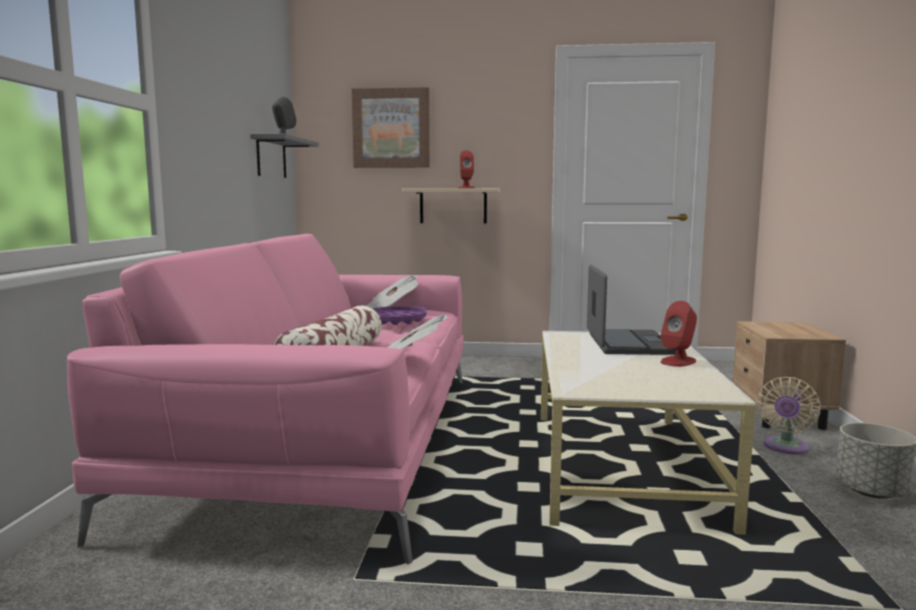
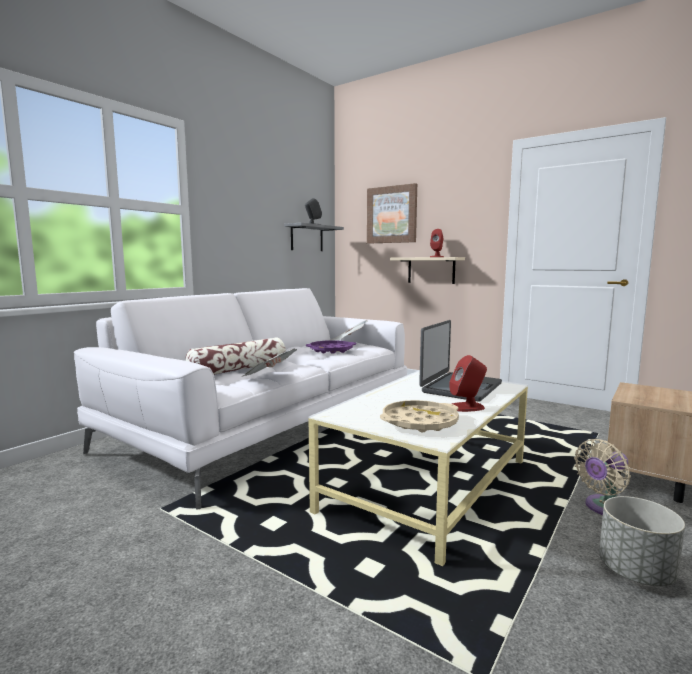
camera: 30 degrees right, 0 degrees up
pink sofa [67,234,464,564] -> white sofa [74,288,407,510]
none -> beige tray [380,400,459,432]

